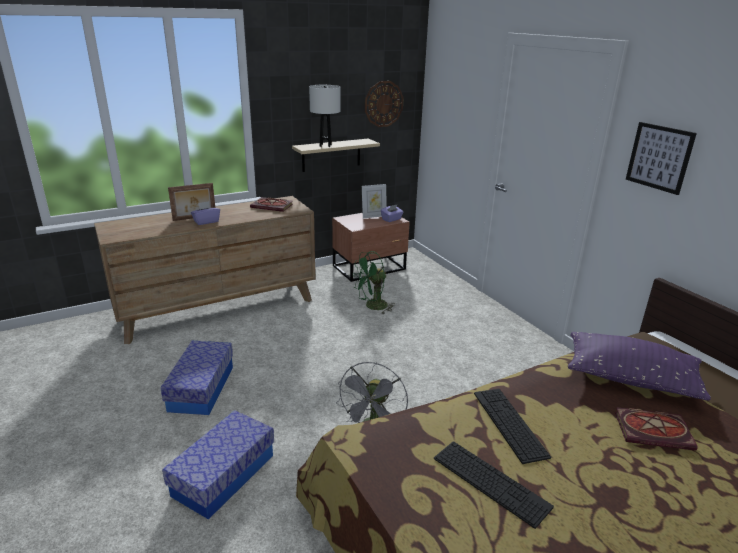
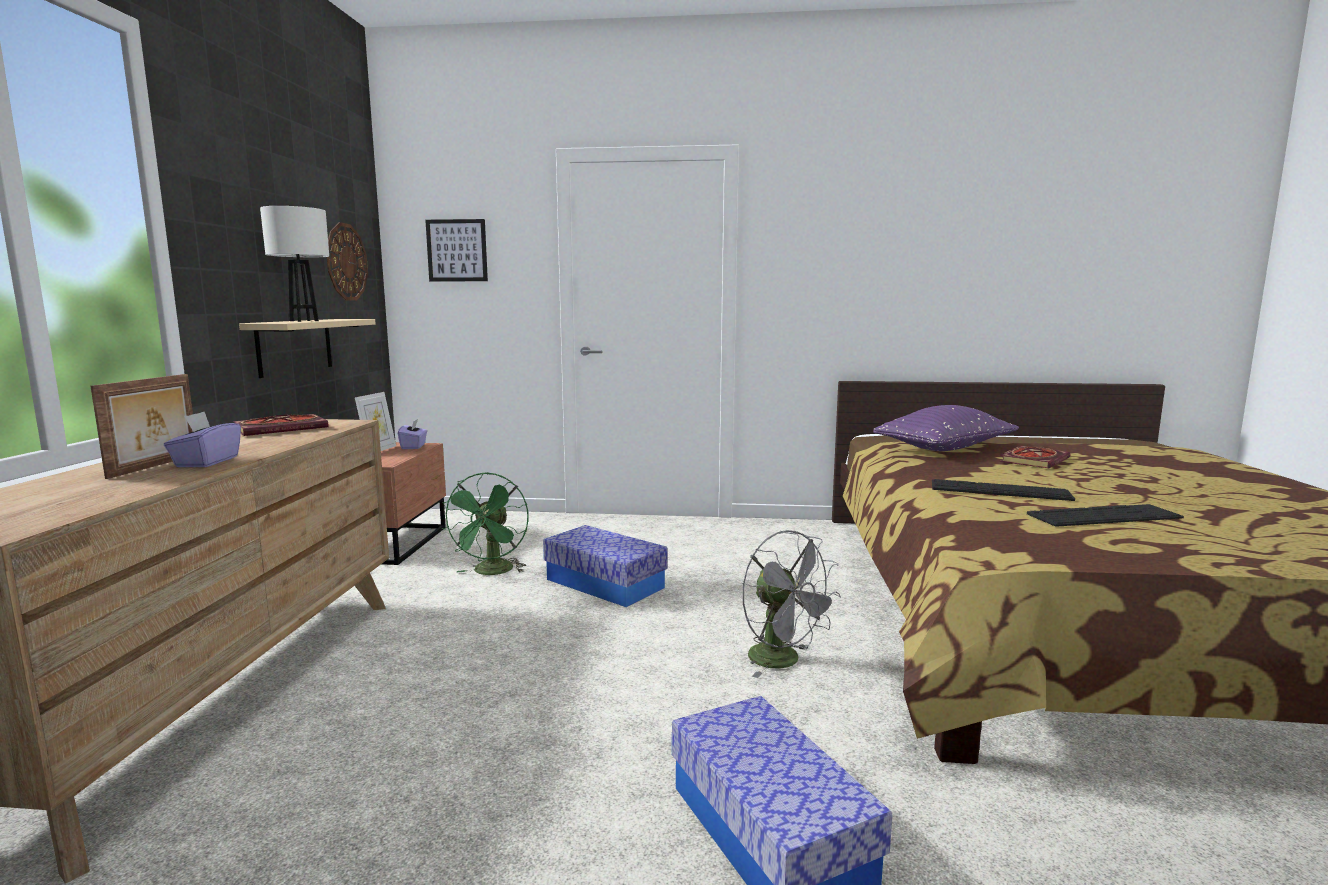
camera: 55 degrees left, 15 degrees down
storage box [160,341,233,415] -> storage box moved to [543,525,668,607]
picture [626,122,697,195] -> picture moved to [425,219,488,281]

